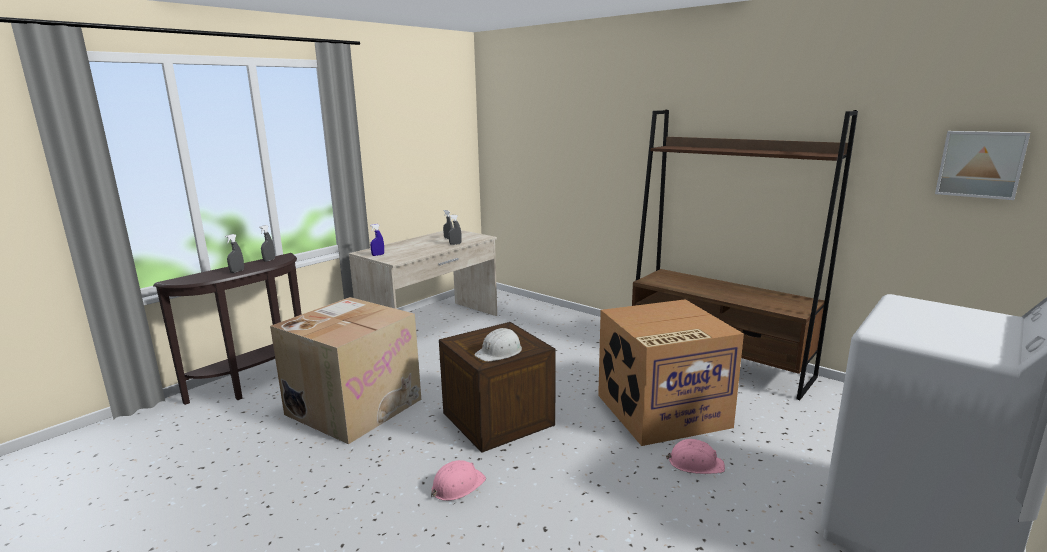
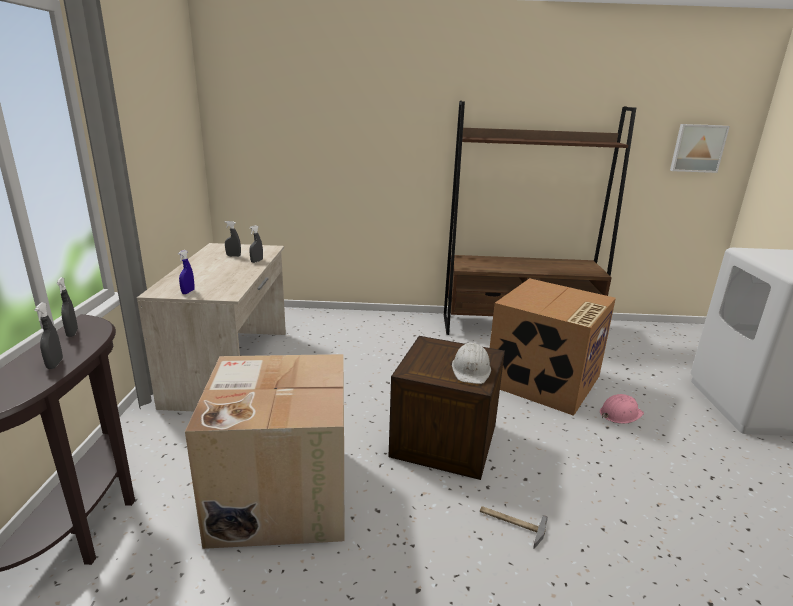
camera: 40 degrees left, 5 degrees up
pink hard hat [431,460,486,501] -> hammer [480,506,548,549]

